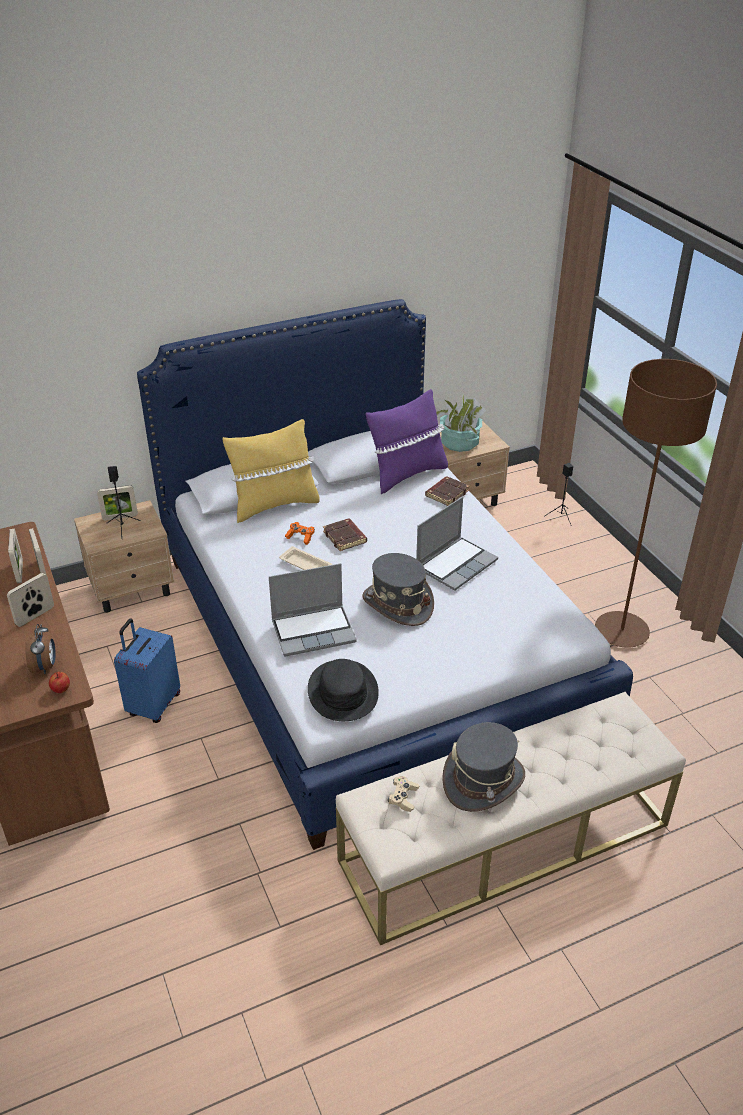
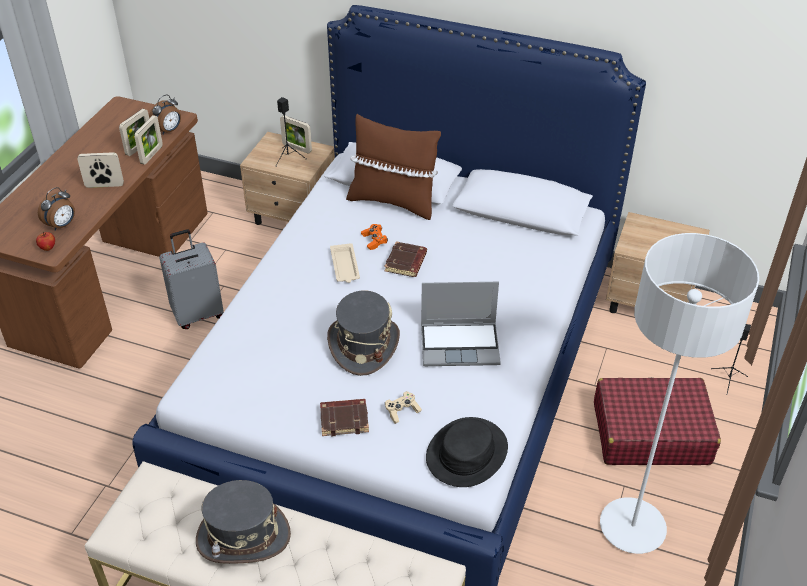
camera: 45 degrees right, 5 degrees up
blue suitcase [114,619,180,723] -> grey suitcase [159,230,224,329]
yellow pillow [222,419,320,523] -> brown pillow [346,114,441,220]
laptop [269,563,357,656] -> none
black hat [308,659,379,721] -> black hat moved to [426,417,508,487]
purple pillow [366,389,448,494] -> none
beige game controller [388,776,419,812] -> beige game controller moved to [385,391,422,424]
brown book [425,476,469,506] -> brown book moved to [320,399,369,437]
potted plant [436,394,486,452] -> none
brown floor lamp [595,359,717,648] -> grey floor lamp [600,233,759,554]
none -> alarm clock [149,95,181,134]
none -> red suitcase [594,378,721,465]

